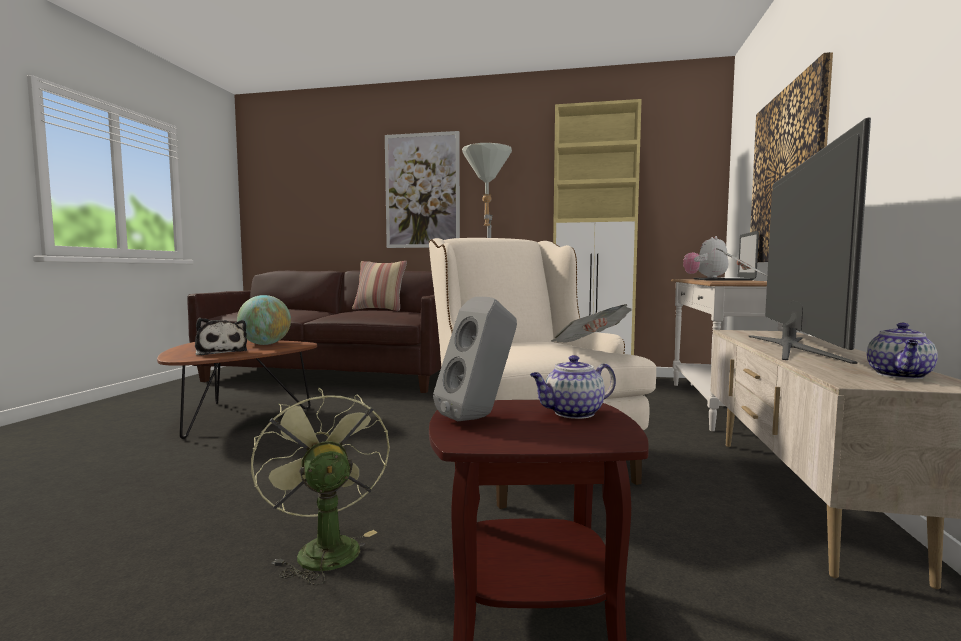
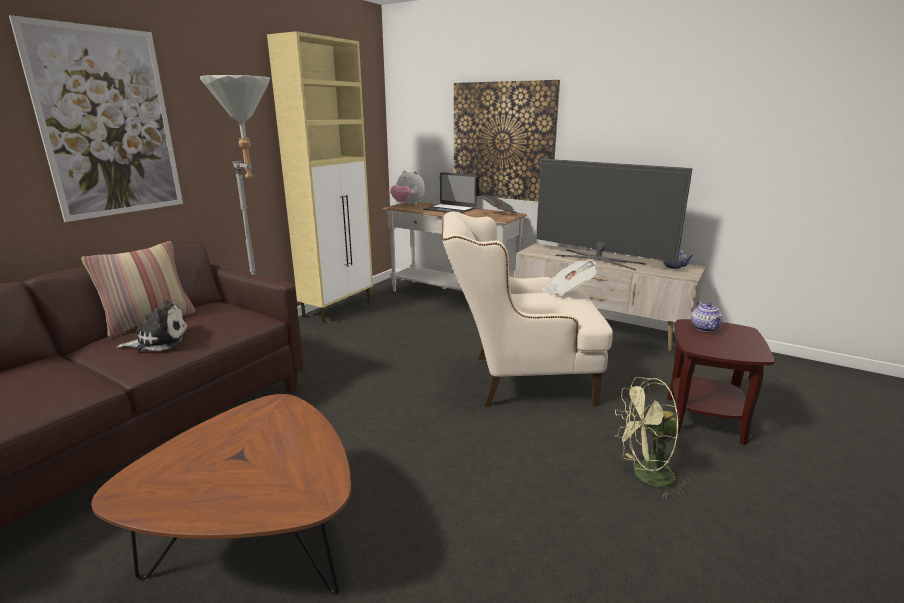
camera: 70 degrees left, 15 degrees up
plush toy [195,318,247,355] -> plush toy moved to [116,300,189,351]
globe [237,295,291,345] -> none
grey speaker [433,297,517,421] -> none

